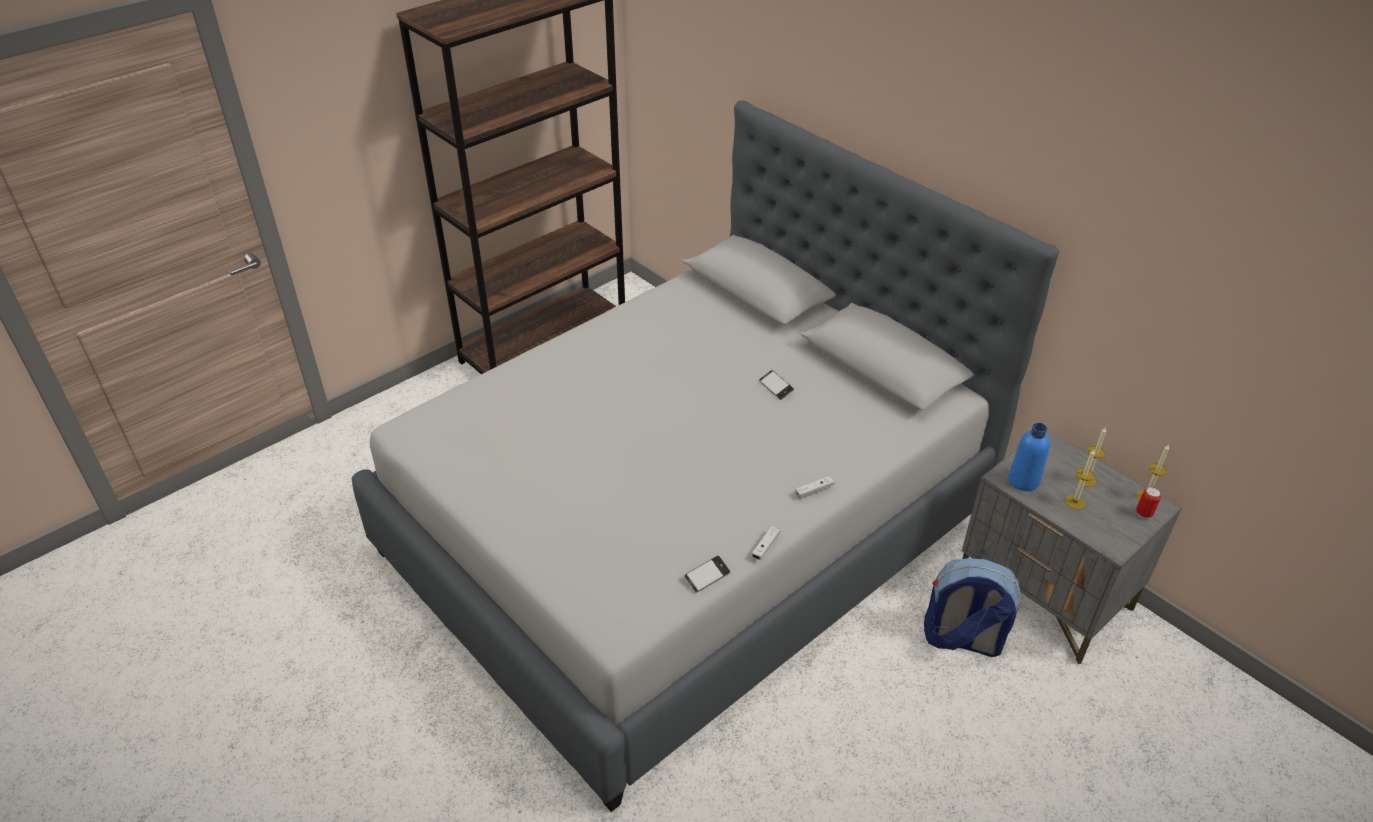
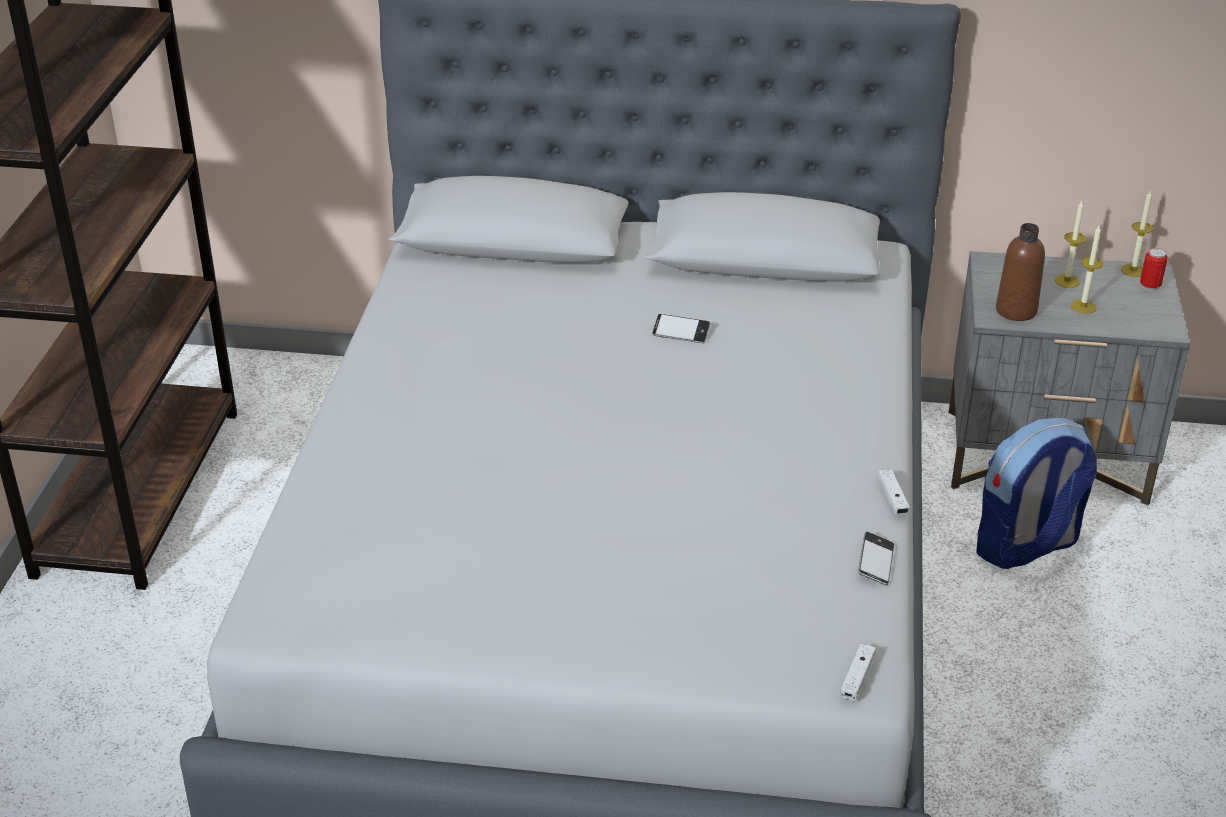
camera: 40 degrees left, 5 degrees down
white game controller [795,476,834,499] -> white game controller moved to [840,643,876,701]
blue bottle [1008,423,1050,491] -> brown bottle [996,223,1045,321]

